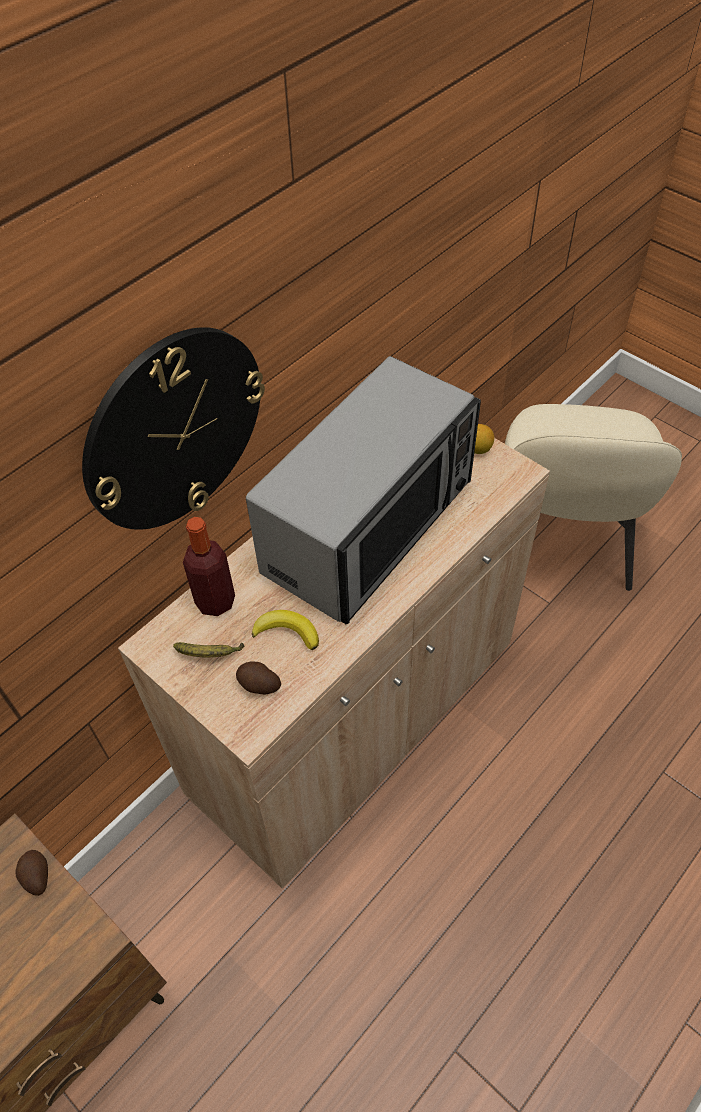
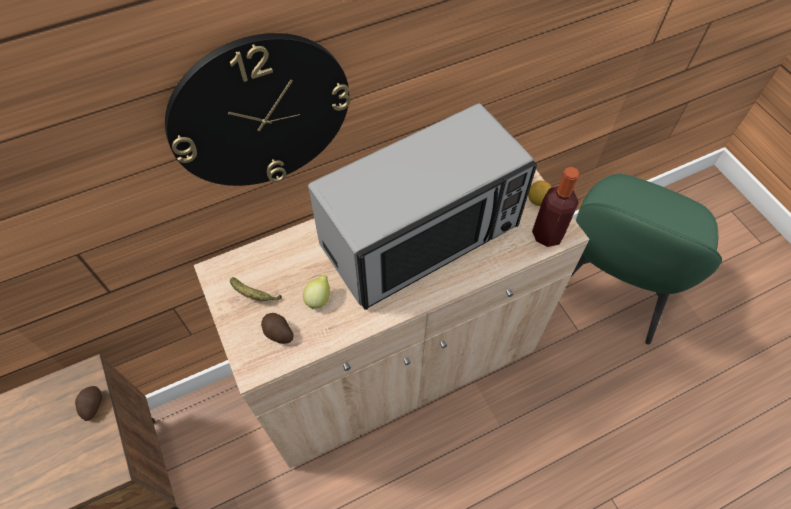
camera: 20 degrees right, 5 degrees up
bottle [183,517,235,616] -> bottle moved to [532,167,579,247]
banana [252,610,319,650] -> lemon [303,275,330,310]
beige chair [505,404,682,591] -> green chair [571,174,722,345]

